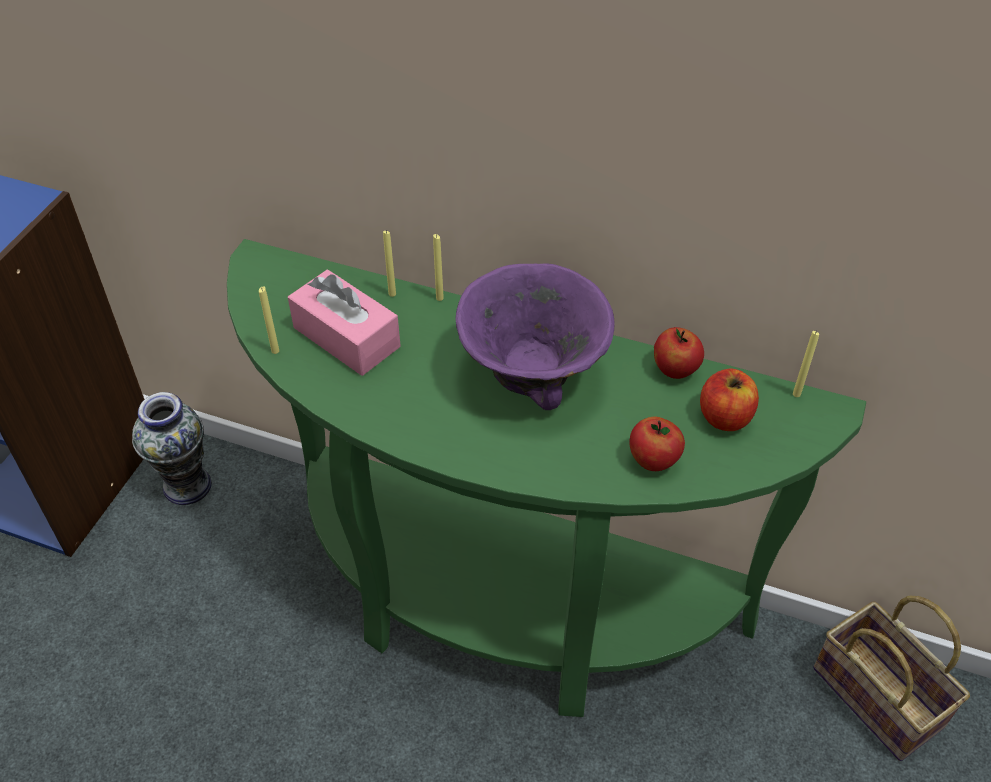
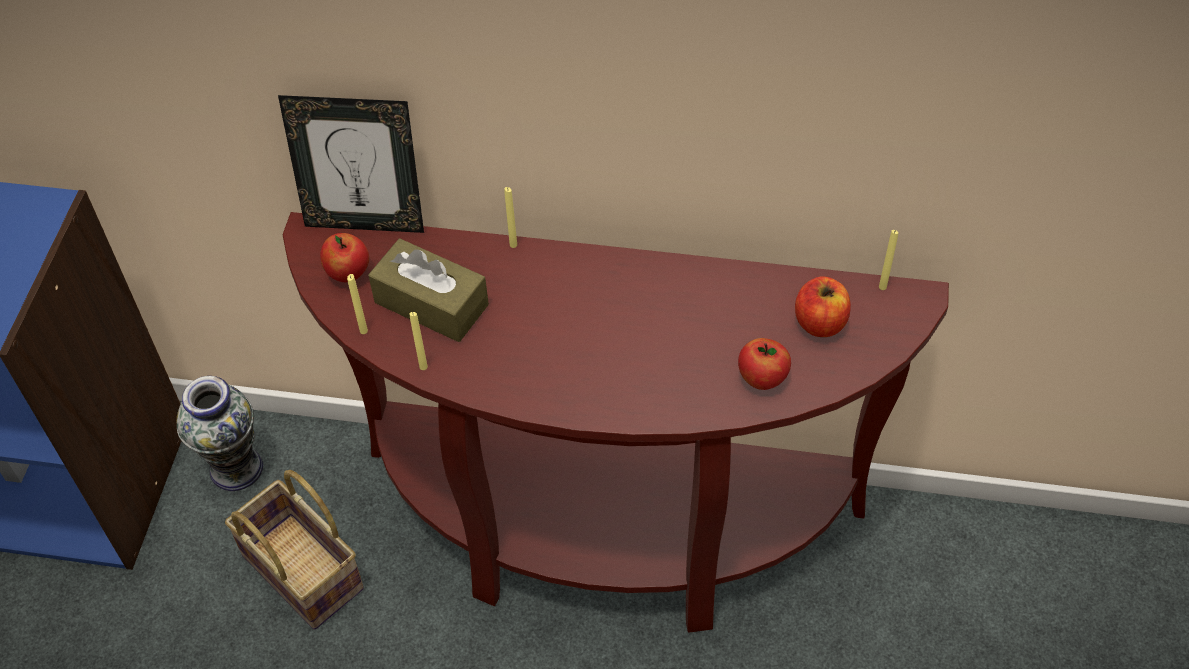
camera: 10 degrees left, 5 degrees up
green console table [227,239,866,717] -> brown console table [283,212,949,633]
pink tissue box [288,269,401,376] -> brown tissue box [368,238,489,342]
yellow candle [383,231,396,297] -> yellow candle moved to [409,312,428,370]
purple bowl [456,263,614,410] -> none
apple [654,327,704,379] -> apple moved to [320,233,369,282]
basket [814,596,970,761] -> basket moved to [225,470,364,630]
none -> picture frame [278,95,424,233]

